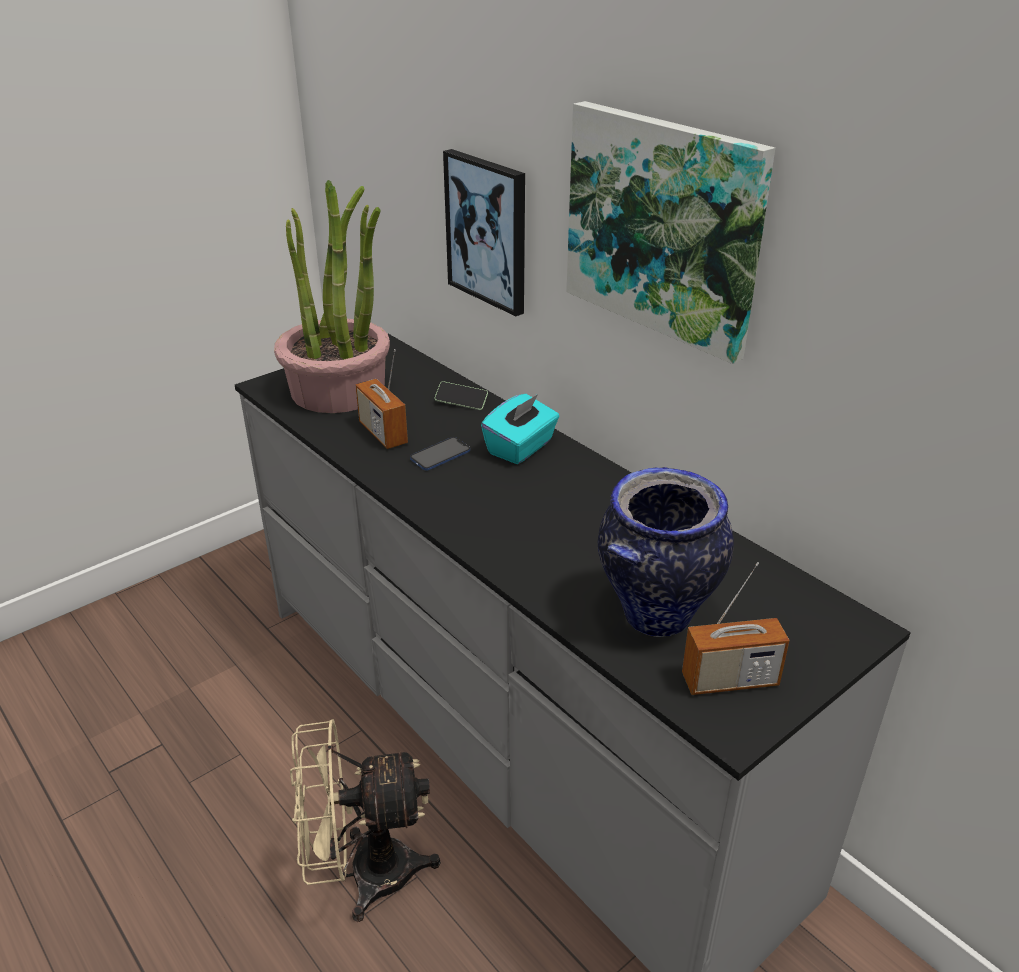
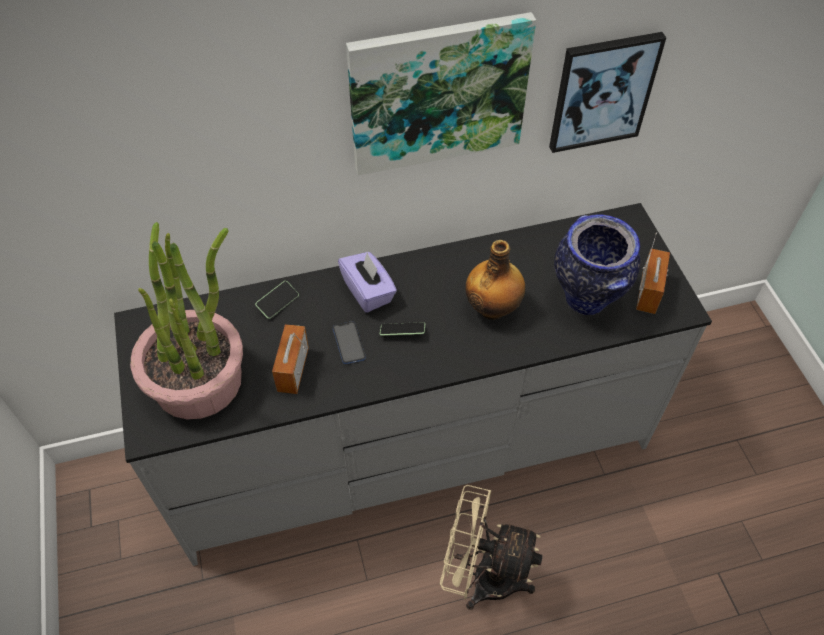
camera: 65 degrees left, 20 degrees up
beige fan [290,719,441,922] -> beige fan turned 90 degrees clockwise [440,485,543,610]
radio [355,349,408,449] -> radio turned 105 degrees clockwise [272,324,309,394]
picture [443,149,525,316] -> picture moved to [549,32,666,153]
turquoise tissue box [481,394,560,464] -> purple tissue box [338,252,397,313]
none -> phone [380,322,425,336]
none -> bottle [465,240,525,320]

